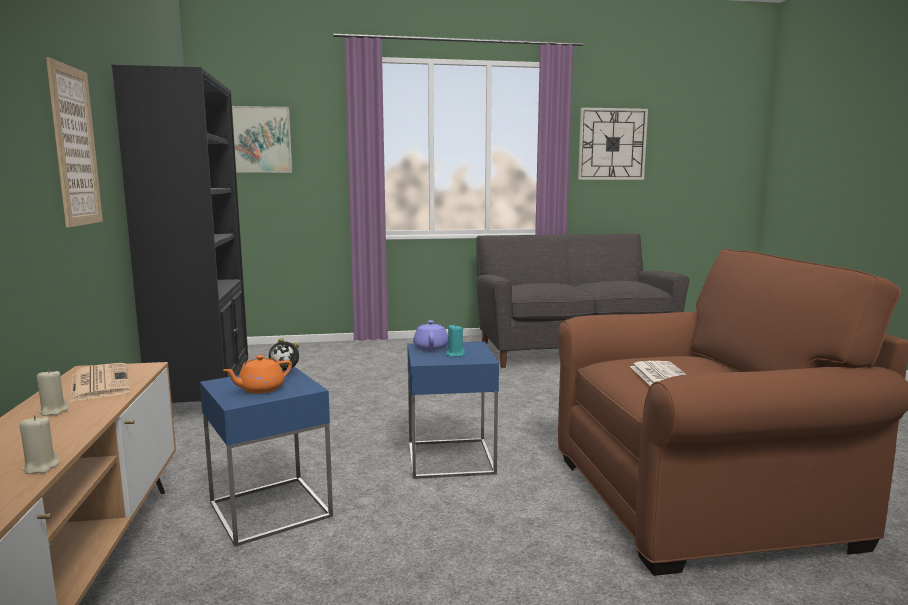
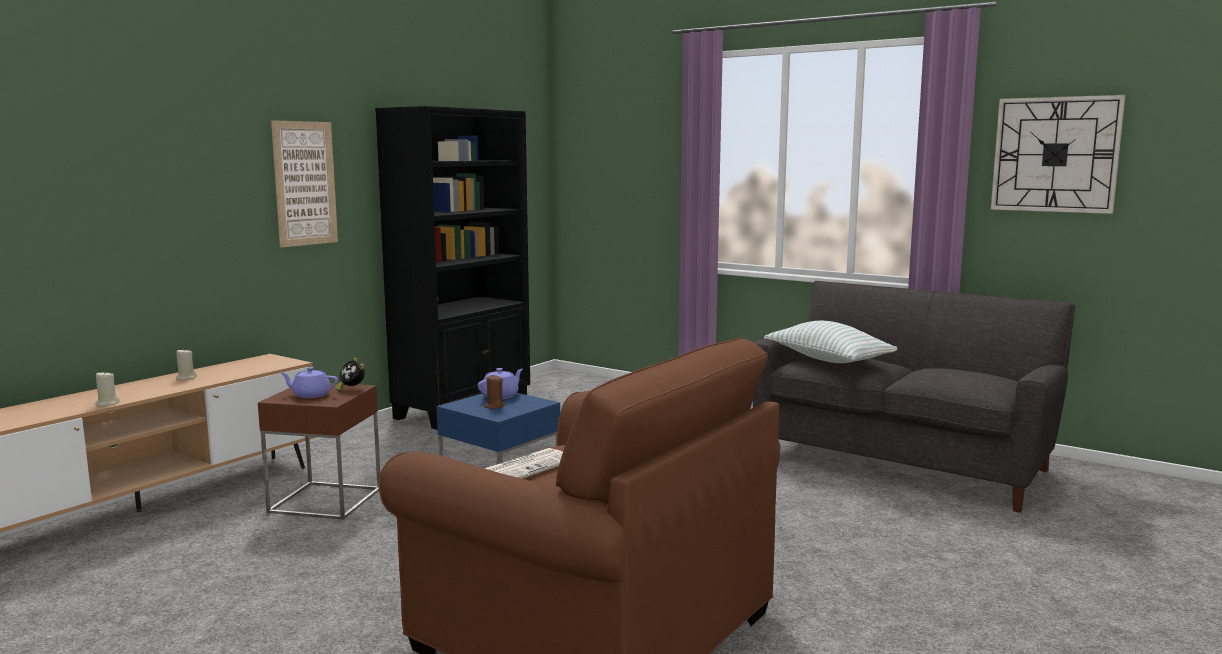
camera: 45 degrees right, 0 degrees up
newspaper [70,363,131,402] -> none
blue side table [200,367,333,547] -> brown side table [258,383,380,520]
orange teapot [223,355,292,393] -> purple teapot [281,367,338,398]
picture [232,106,292,173] -> none
turquoise candle [446,324,465,357] -> brown candle [484,375,505,409]
none -> pillow [764,321,898,363]

